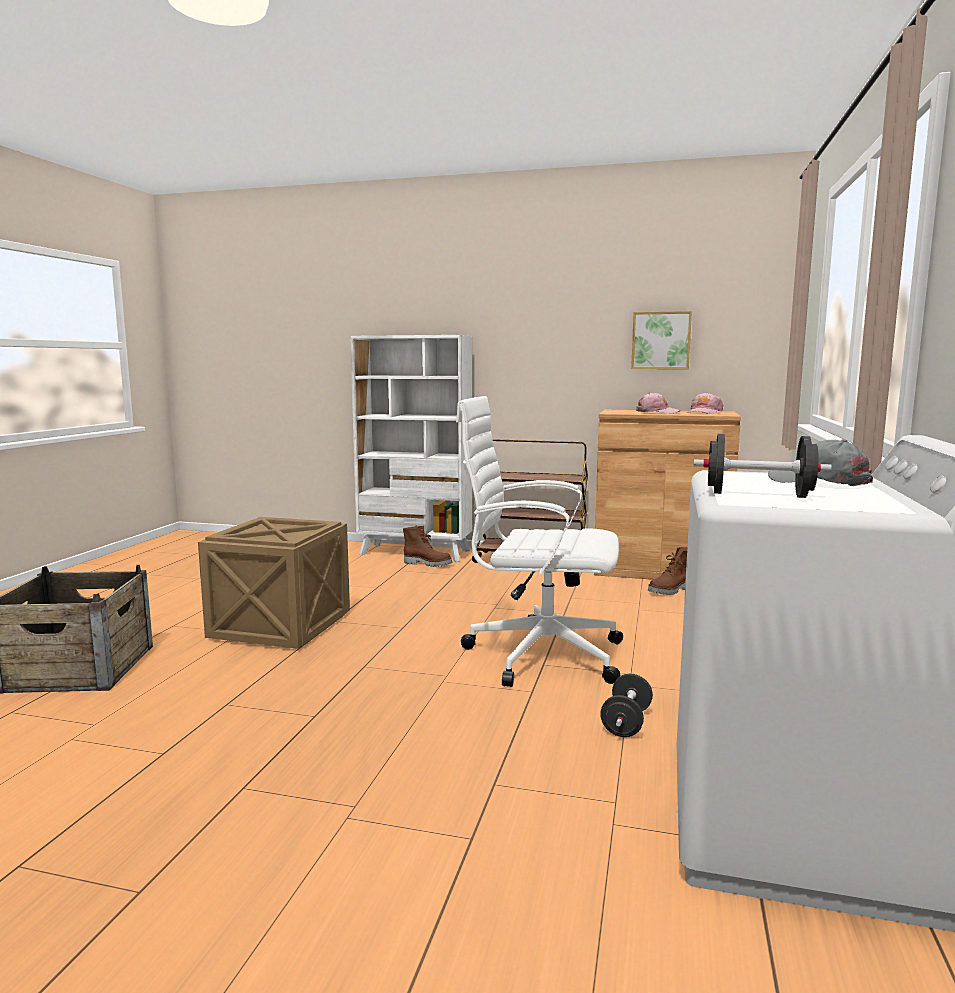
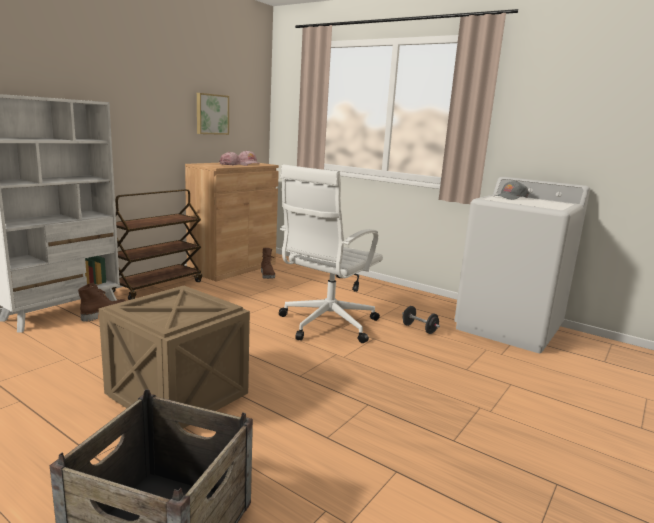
camera: 70 degrees left, 5 degrees up
black dumbbell [694,434,832,498] -> none

